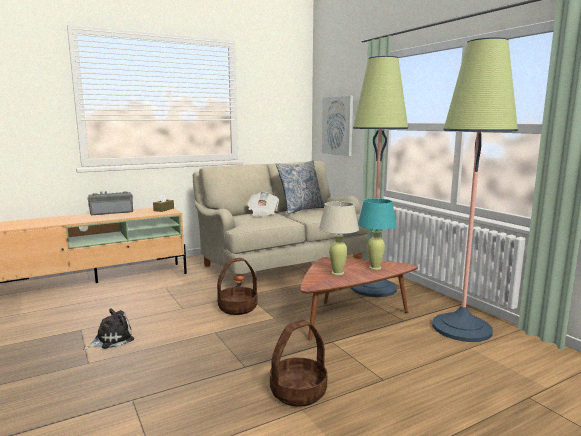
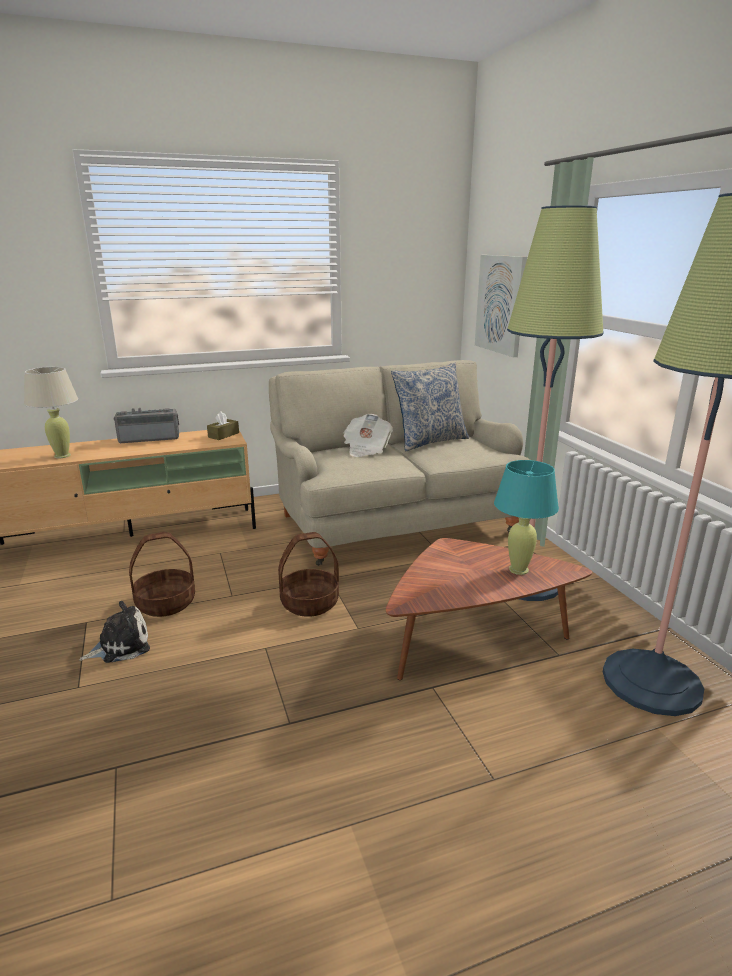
camera: 10 degrees right, 10 degrees up
basket [270,320,328,407] -> basket moved to [129,532,195,617]
beige table lamp [319,201,359,275] -> beige table lamp moved to [24,367,78,458]

